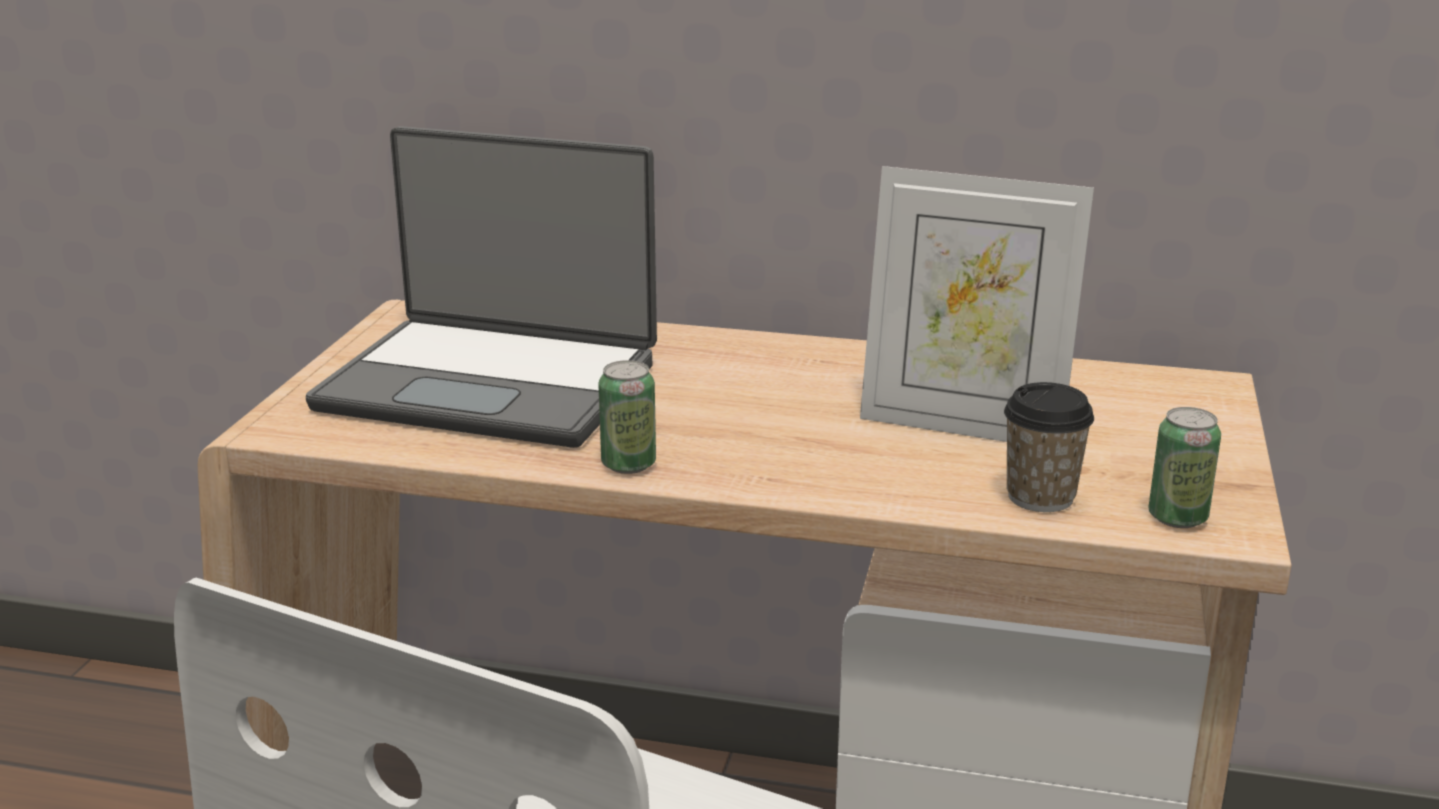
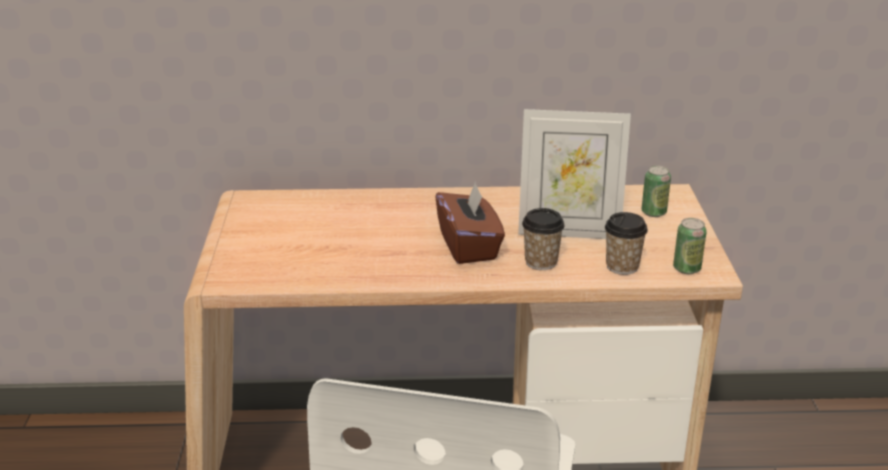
camera: 15 degrees left, 5 degrees up
laptop [306,126,657,448] -> none
can [598,360,656,474] -> can moved to [641,165,671,217]
none -> brown tissue box [435,182,505,264]
none -> cup [522,208,564,270]

